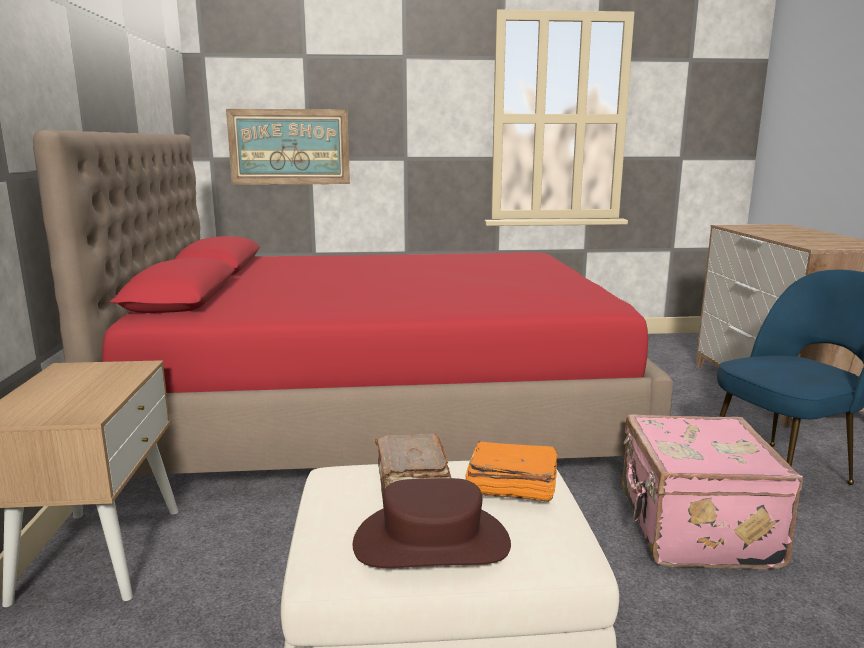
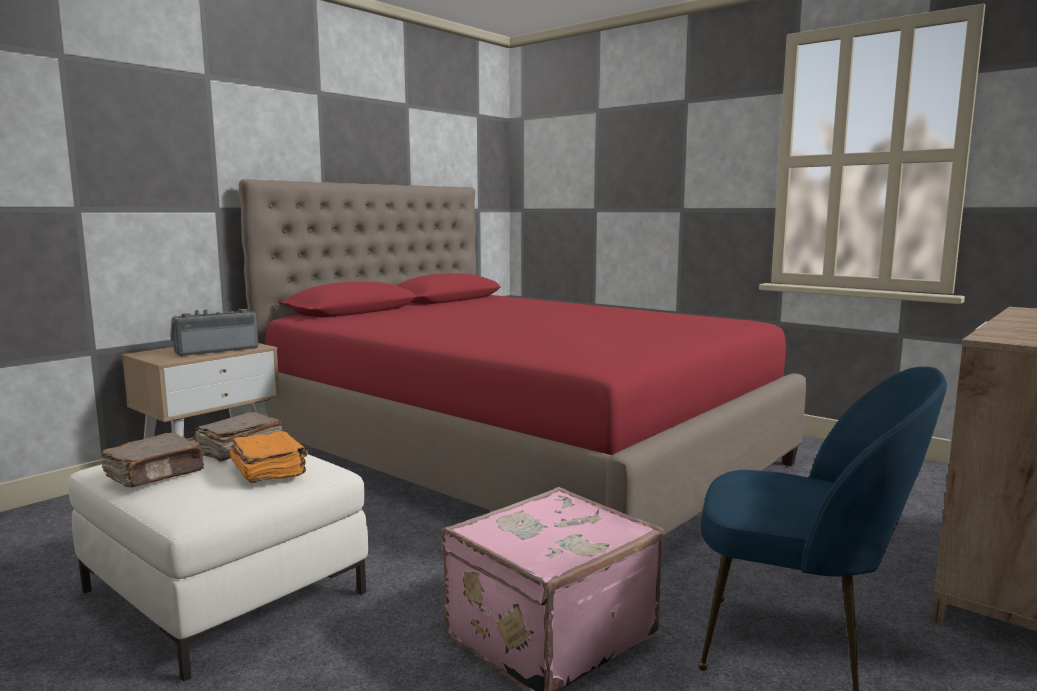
camera: 45 degrees right, 5 degrees down
picture [226,109,350,185] -> none
brown hat [353,478,511,568] -> brown book [101,433,204,487]
none -> radio [170,309,258,356]

